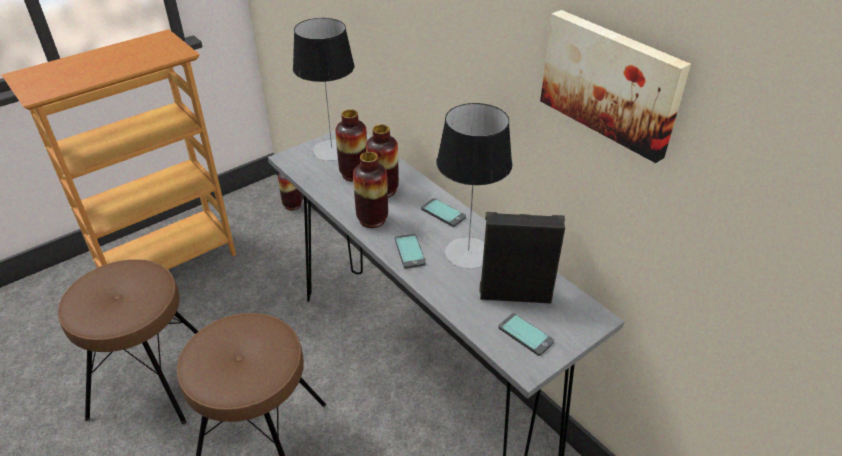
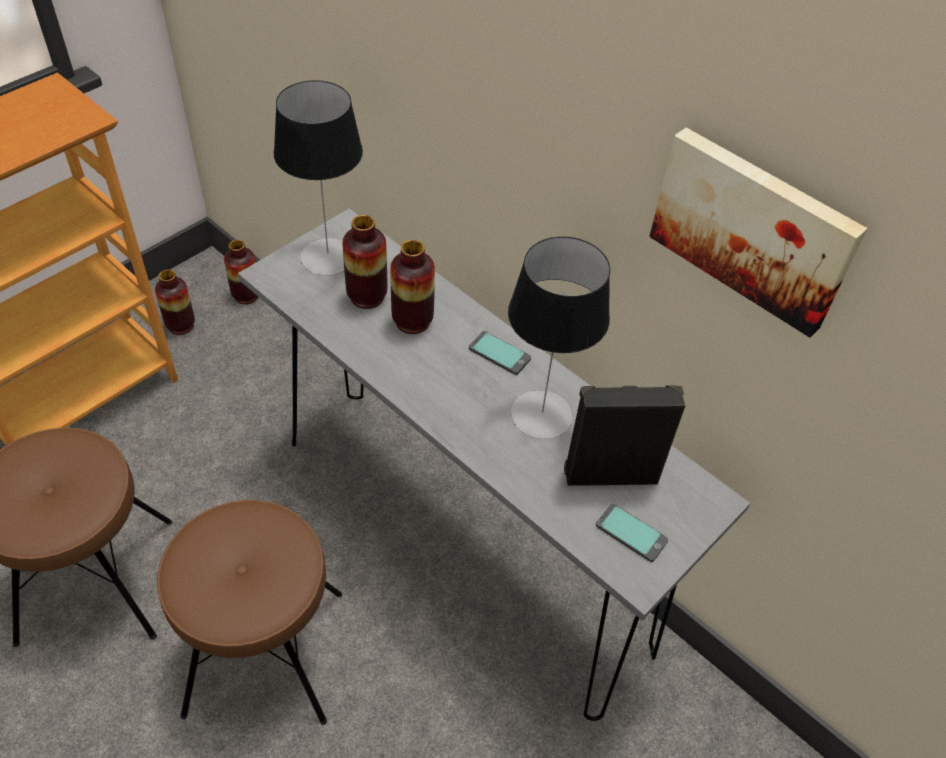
camera: 10 degrees left, 10 degrees up
vase [353,152,388,228] -> vase moved to [155,269,195,335]
phone [395,233,426,269] -> none

